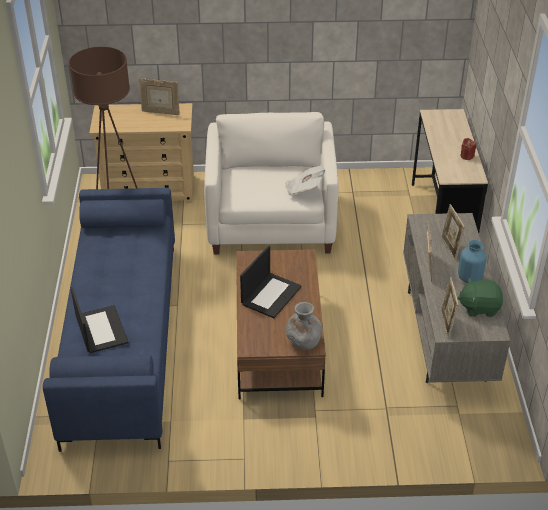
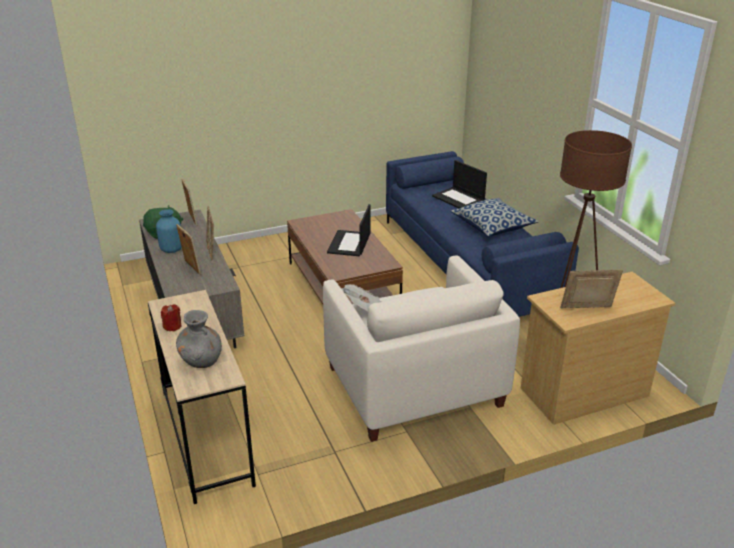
camera: 160 degrees right, 10 degrees down
grey vase [286,302,322,350] -> grey vase moved to [176,310,222,368]
none -> pillow [450,198,539,237]

